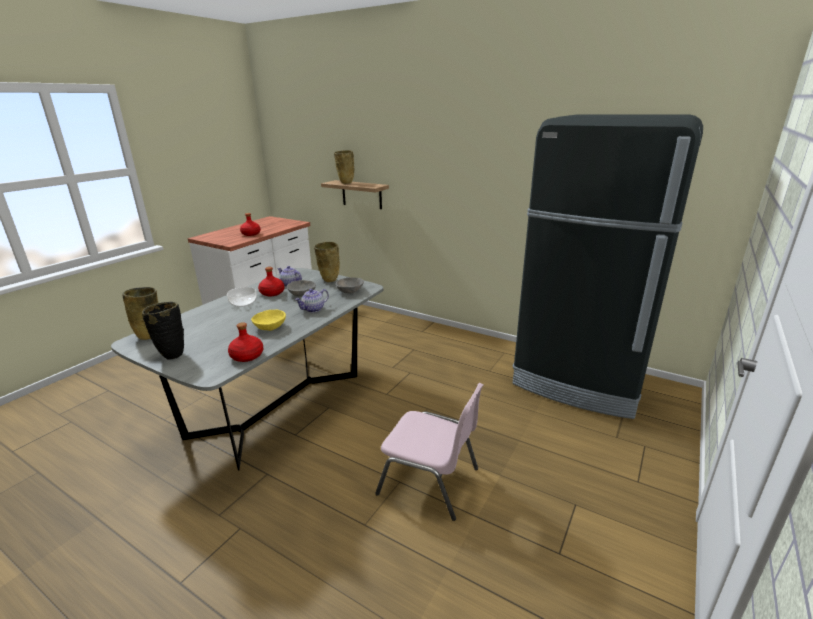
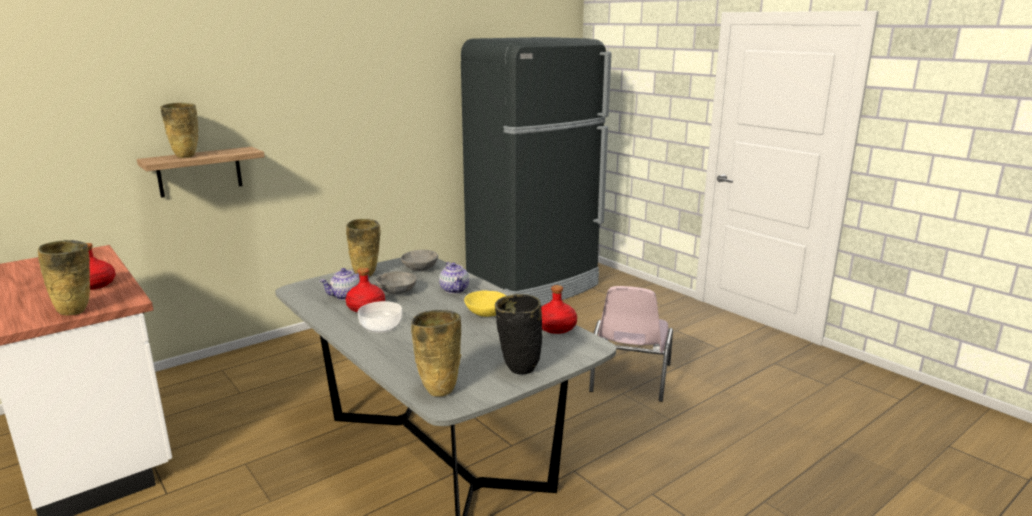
camera: 70 degrees left, 5 degrees down
pink chair [375,383,483,521] -> pink chair turned 150 degrees clockwise [589,286,673,402]
none -> beige vase [38,240,90,316]

